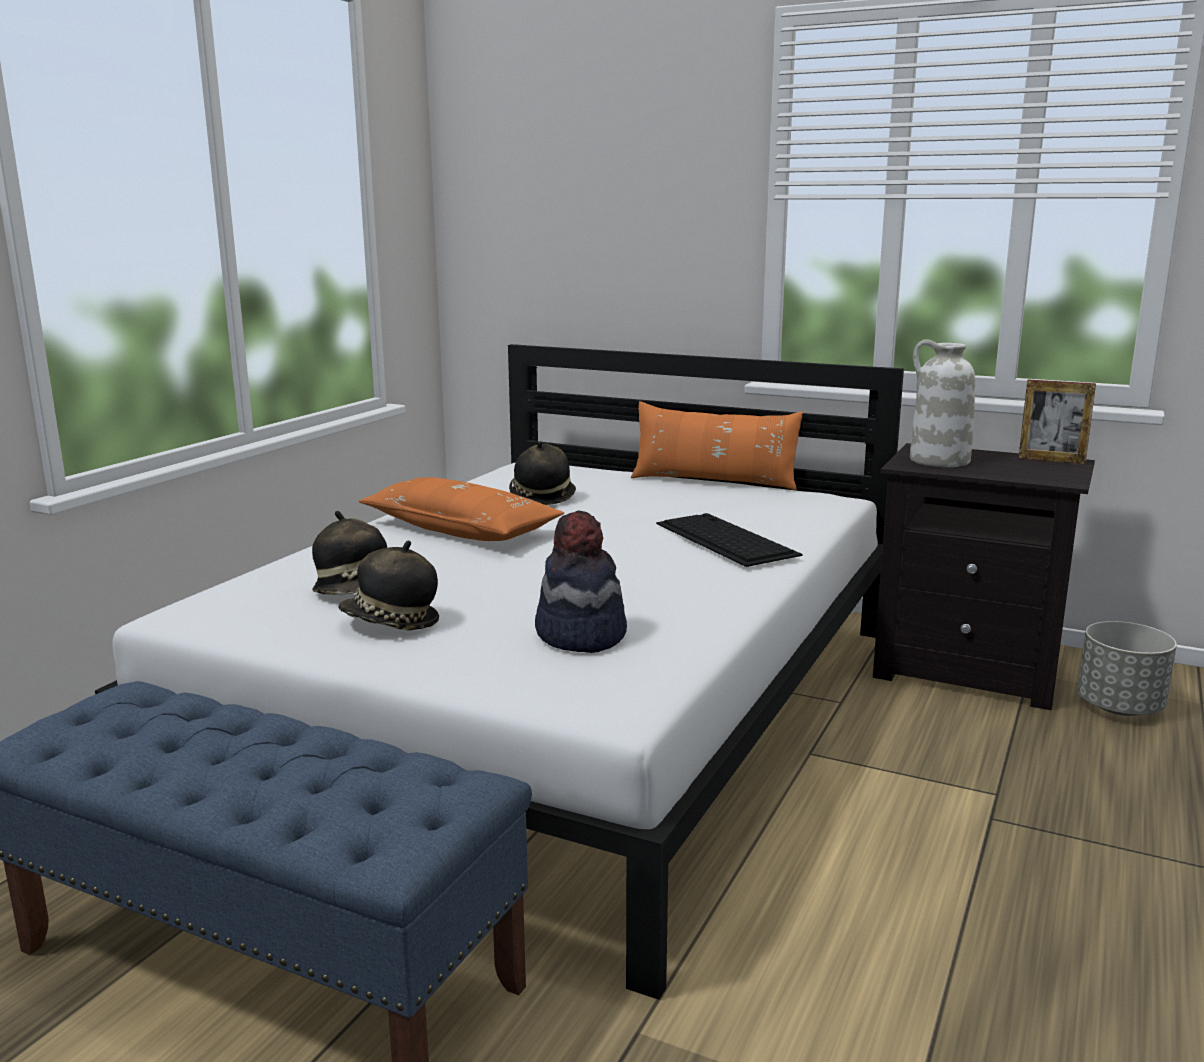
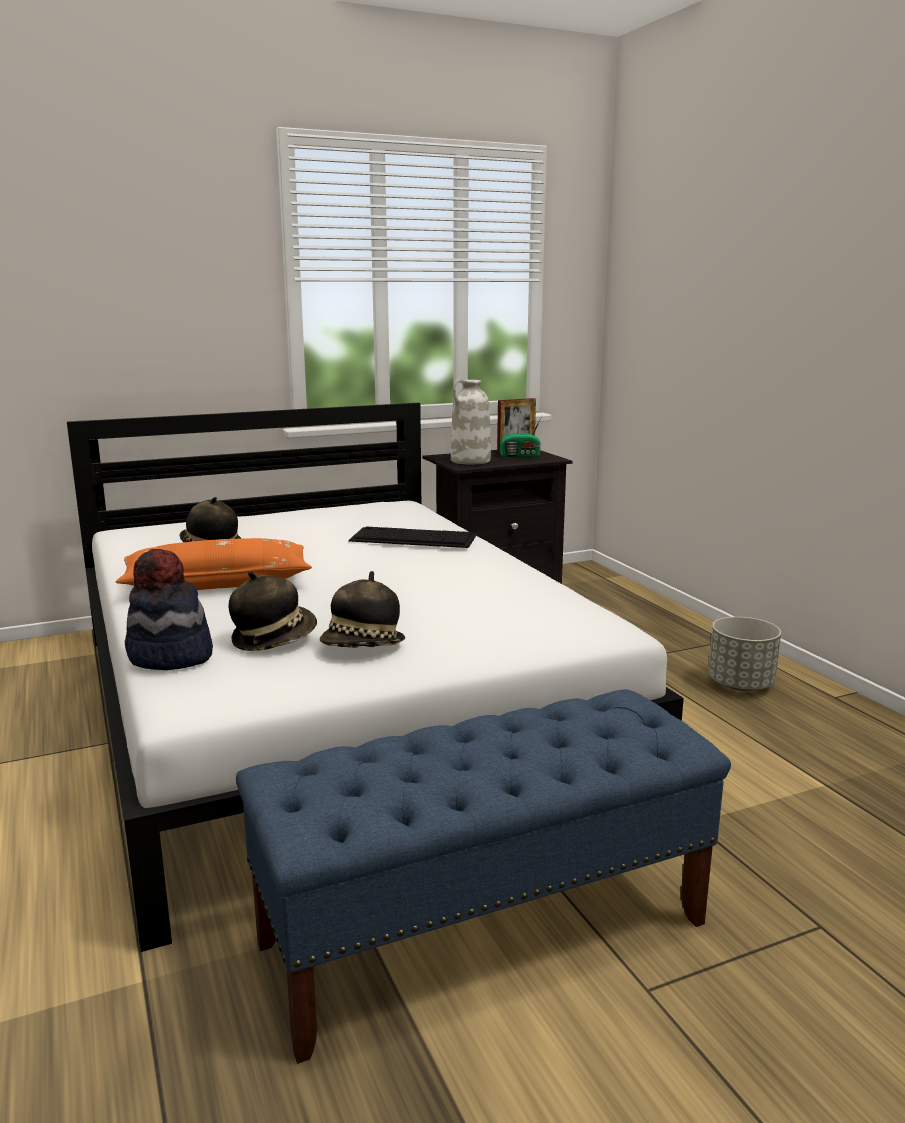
camera: 50 degrees left, 0 degrees up
hat [535,510,627,653] -> hat moved to [125,549,213,670]
orange pillow [631,401,803,490] -> none
grey planter [1077,621,1177,716] -> grey planter moved to [708,617,781,691]
none -> radio [500,416,542,457]

